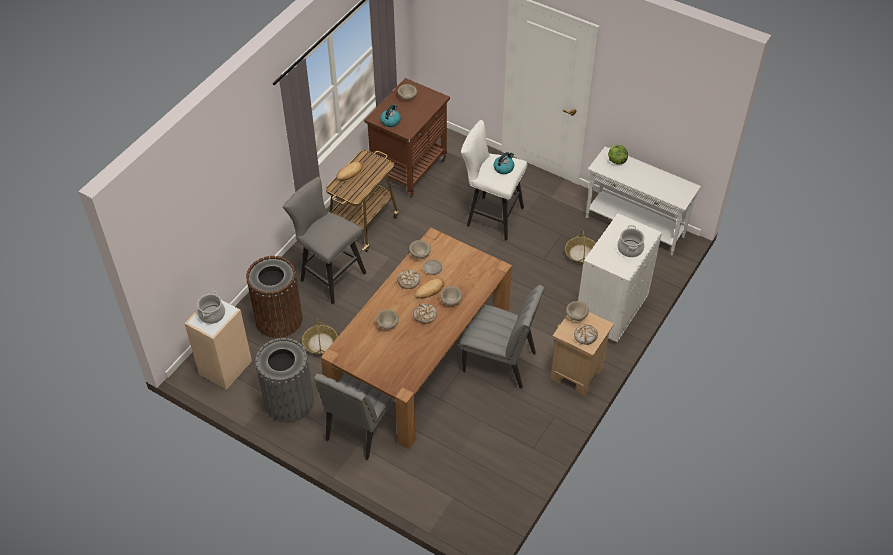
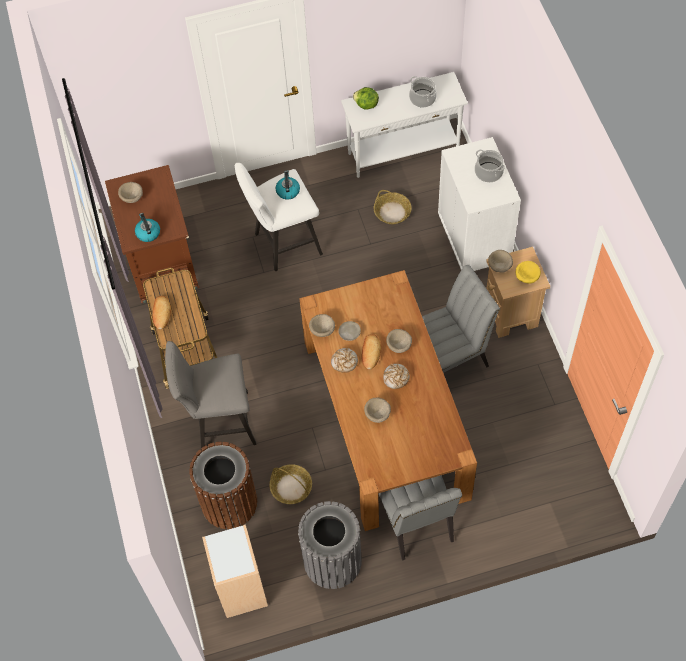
camera: 45 degrees left, 10 degrees up
cooking pot [197,291,225,324] -> cooking pot moved to [409,76,437,108]
bread [574,324,598,345] -> yellow bowl [515,261,541,283]

